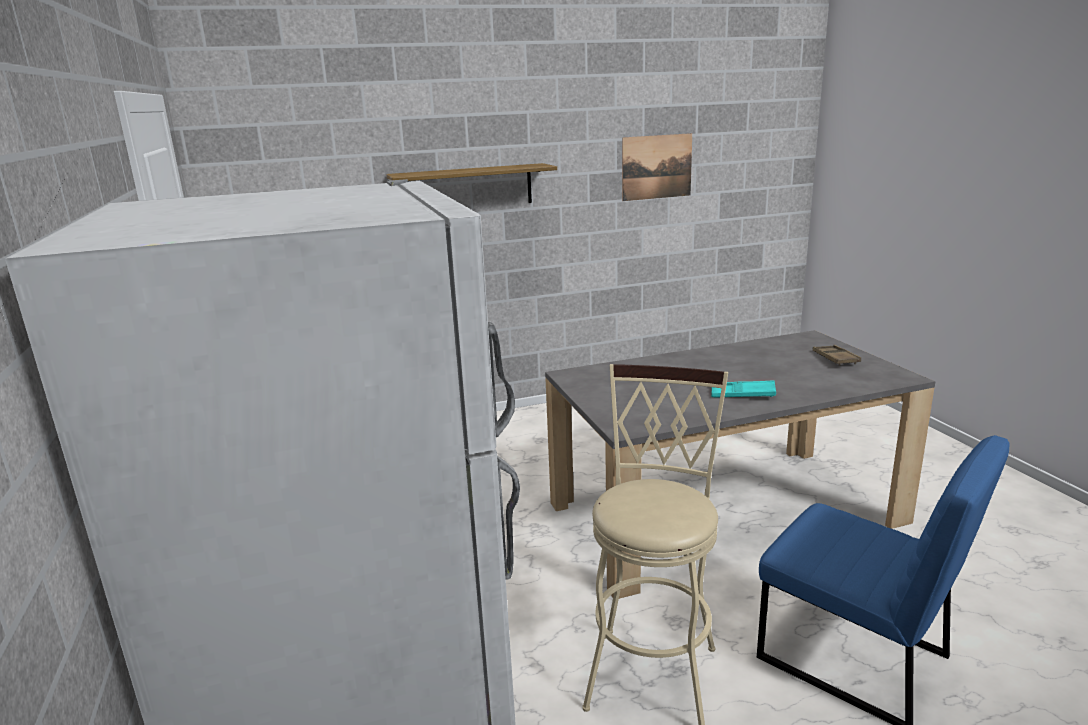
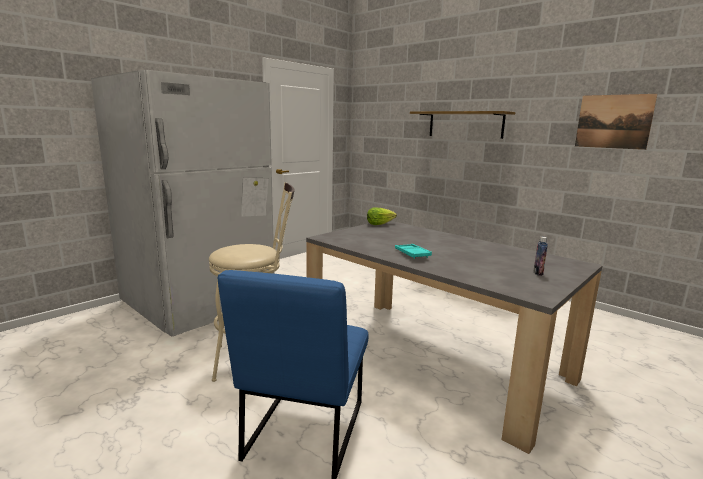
camera: 60 degrees right, 5 degrees down
brown tray [813,345,861,365] -> bottle [533,237,548,276]
none -> lettuce [367,207,397,225]

